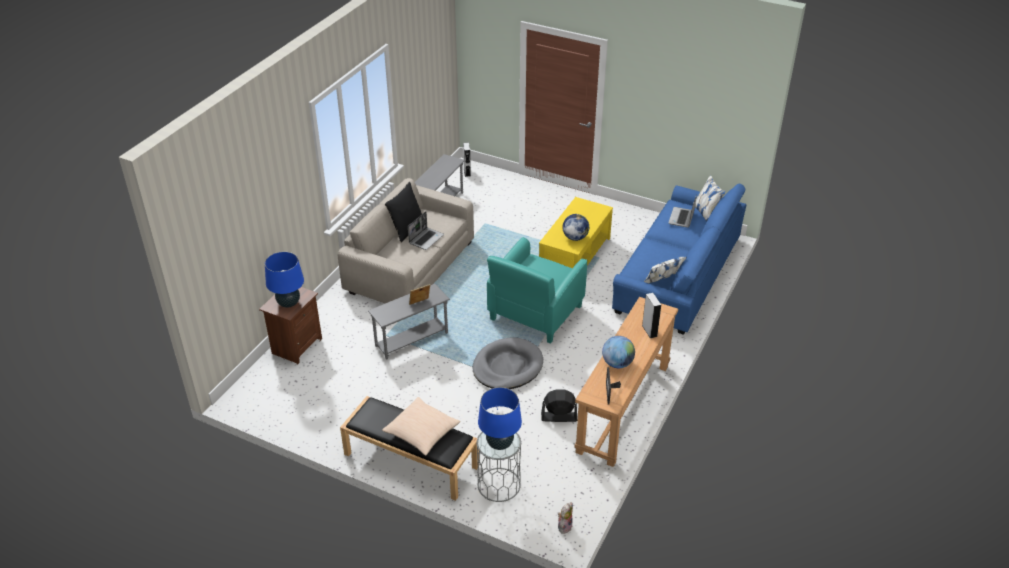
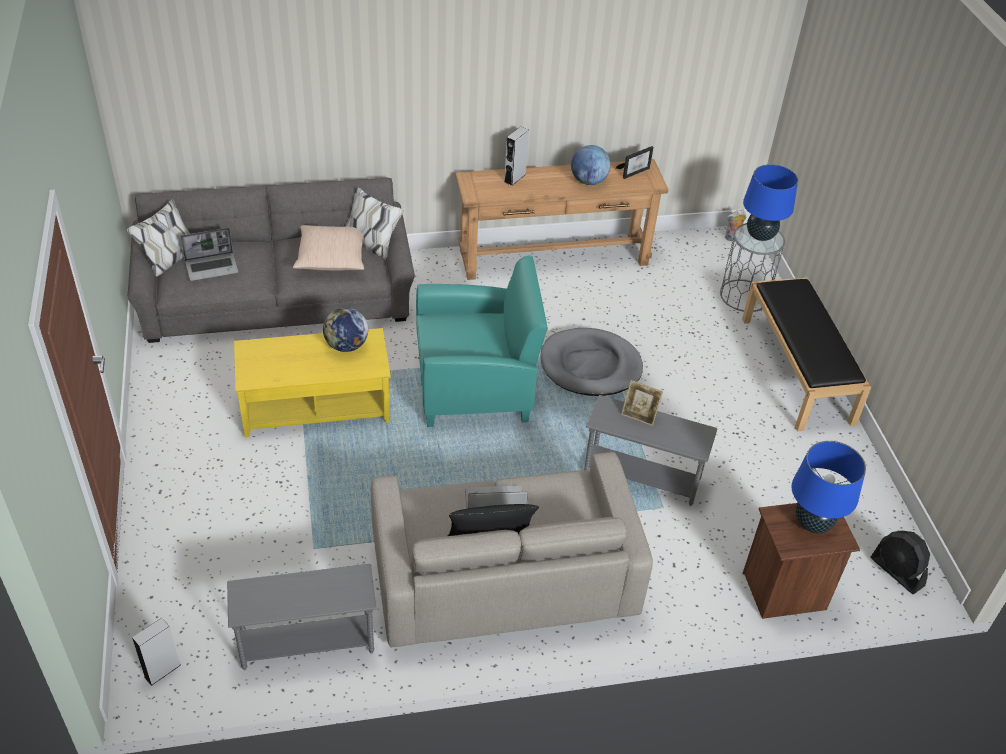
camera: 130 degrees left, 5 degrees up
beige pillow [382,397,461,456] -> beige pillow moved to [293,225,364,271]
black fan [541,389,577,422] -> black fan moved to [871,531,930,594]
blue sofa [612,175,746,335] -> grey sofa [127,178,415,343]

